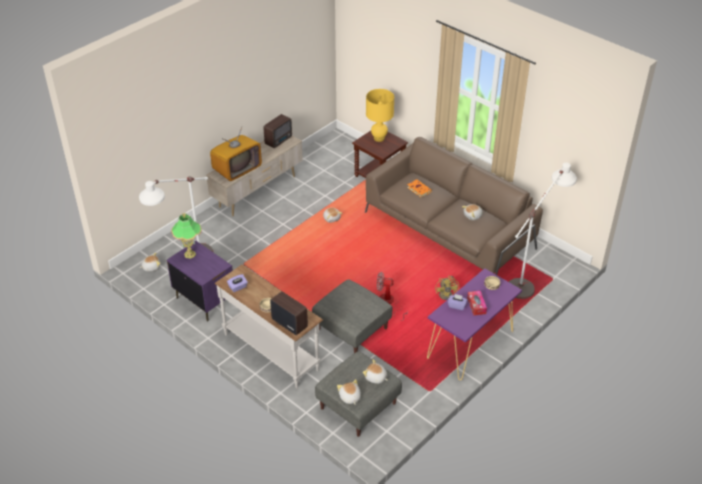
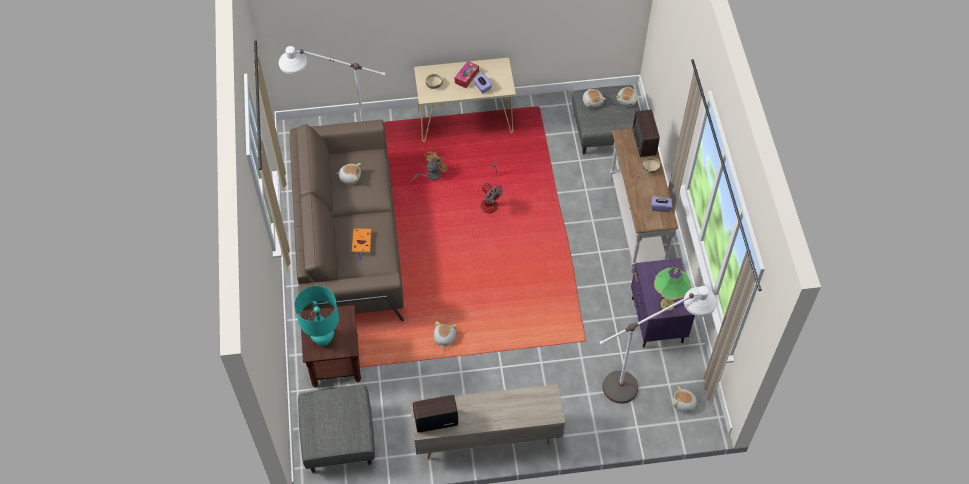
camera: 140 degrees left, 15 degrees up
television [210,126,262,181] -> none
grey ottoman [312,279,392,353] -> grey ottoman moved to [298,385,375,473]
yellow table lamp [366,89,394,142] -> turquoise table lamp [295,286,339,346]
purple console table [427,268,522,380] -> beige console table [414,57,516,142]

